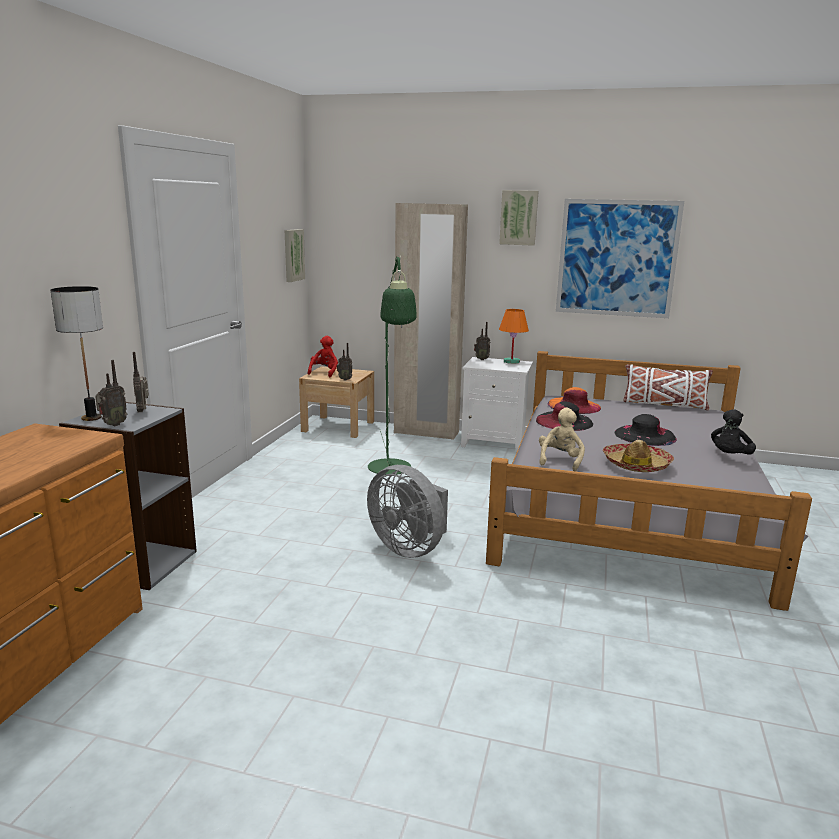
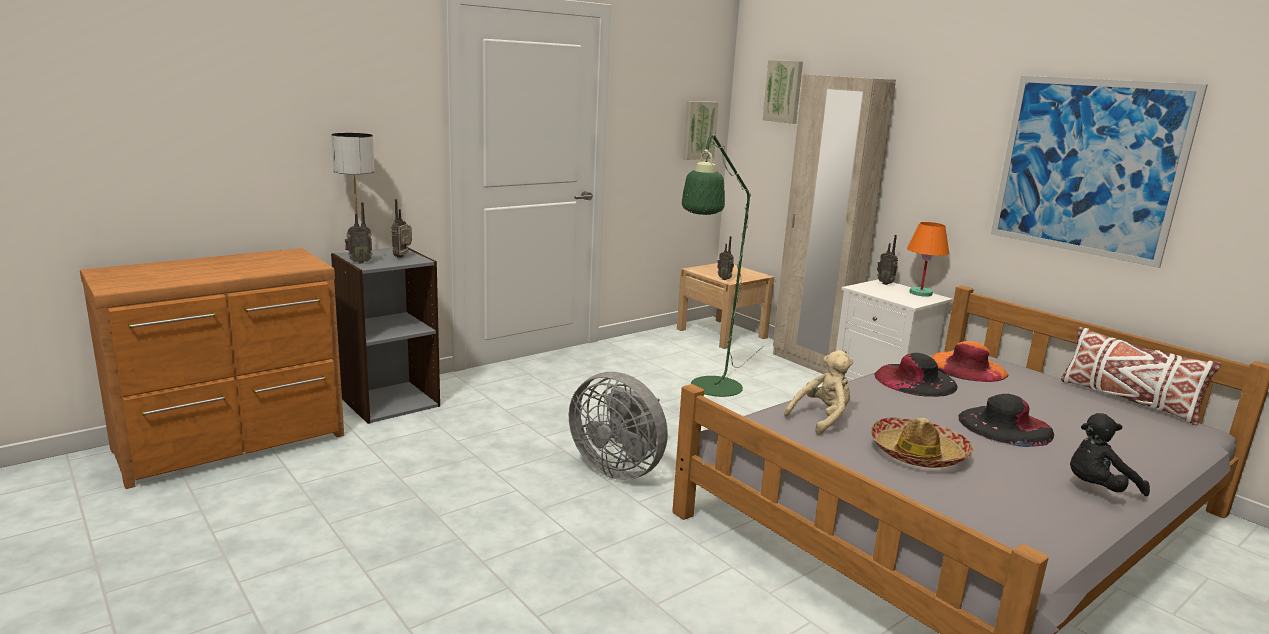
camera: 35 degrees right, 0 degrees up
red plush toy [307,336,338,377] -> none
grey fan [367,465,448,558] -> grey fan turned 45 degrees counterclockwise [569,372,668,480]
picture [499,190,538,246] -> picture moved to [763,60,803,124]

